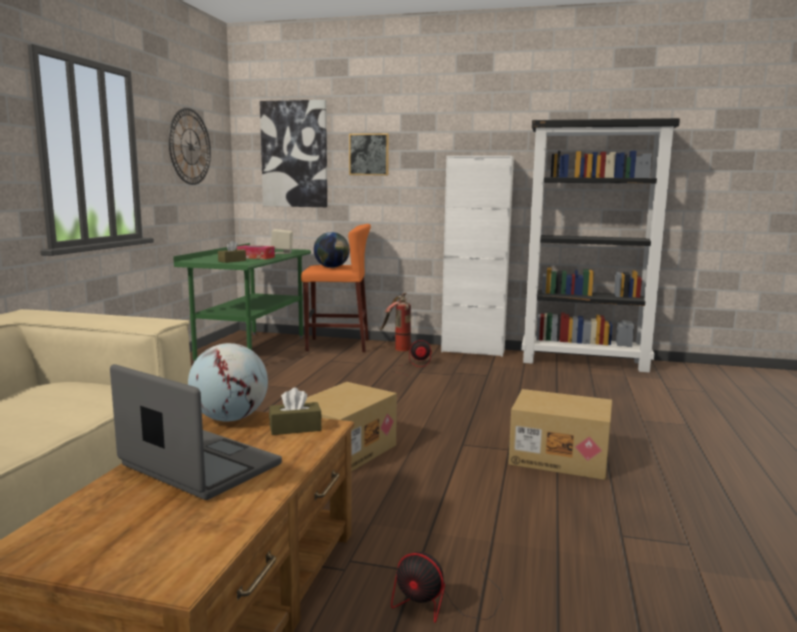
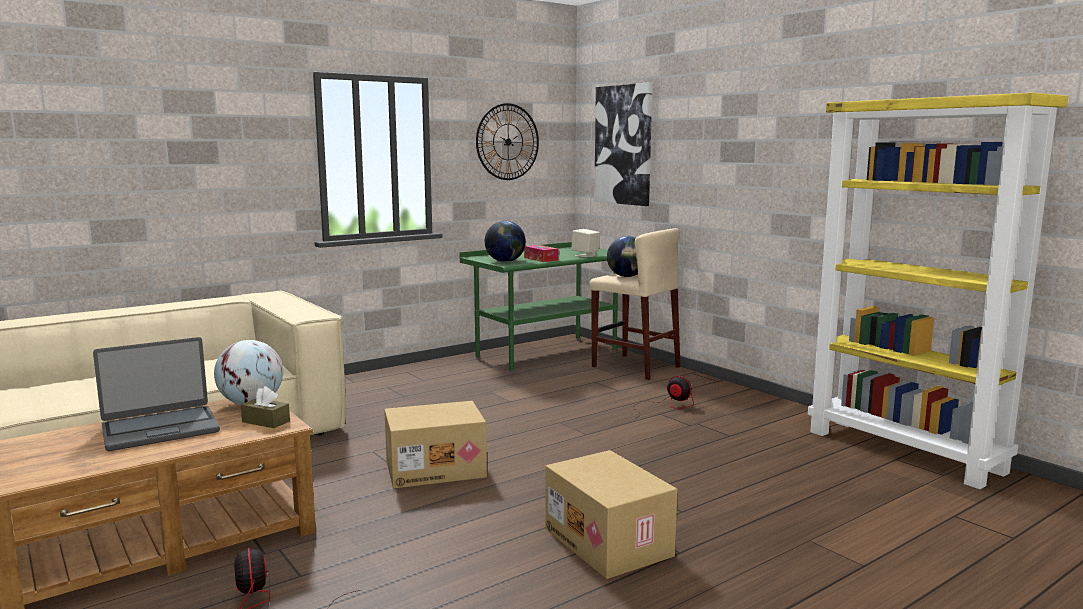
camera: 40 degrees right, 0 degrees up
laptop [110,364,282,500] -> laptop turned 75 degrees clockwise [93,337,220,451]
brown tissue box [218,241,246,263] -> globe [485,221,526,262]
orange stool [301,224,371,352] -> beige stool [590,228,680,380]
picture [349,133,389,175] -> none
fire extinguisher [380,293,411,351] -> none
white cabinet [441,156,514,357] -> none
black bookcase [522,118,680,373] -> yellow bookcase [808,93,1068,489]

